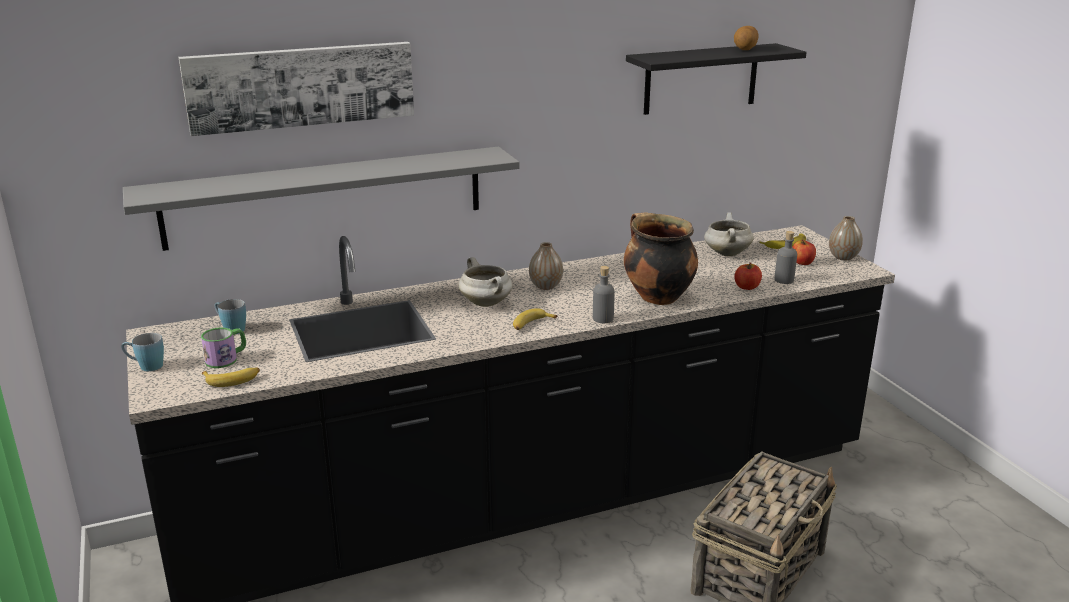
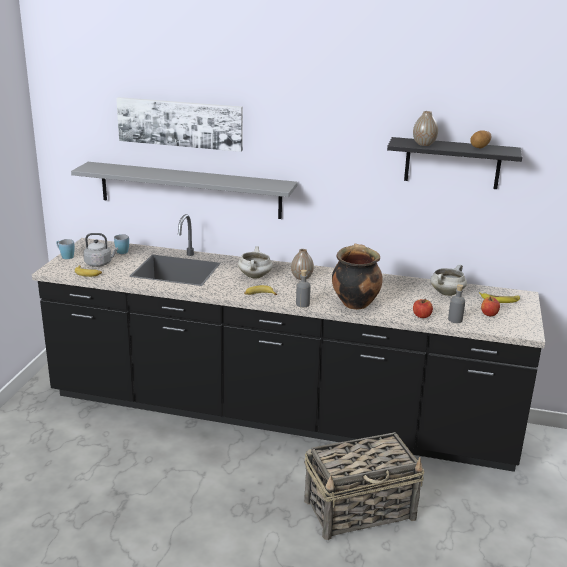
camera: 35 degrees right, 0 degrees up
mug [201,328,246,368] -> grey kettle [83,233,118,267]
vase [829,216,863,260] -> vase moved to [413,111,438,146]

